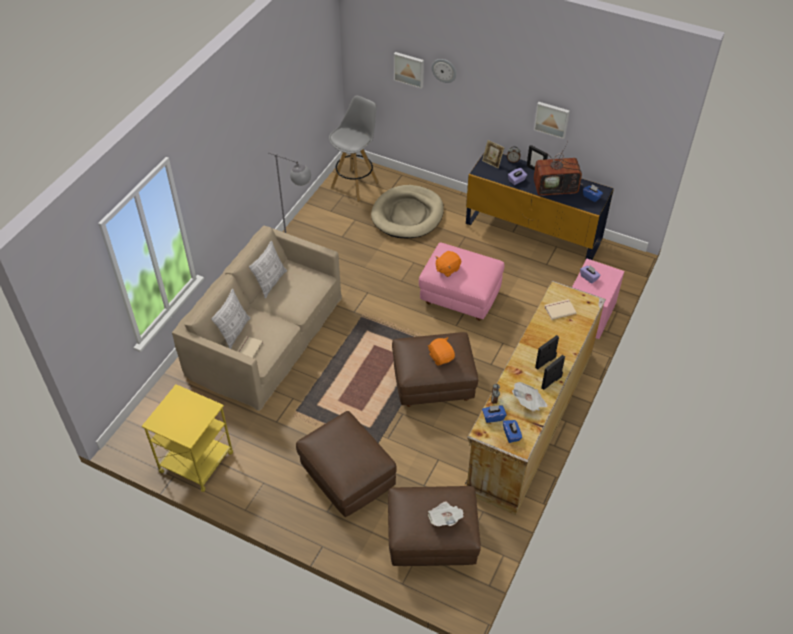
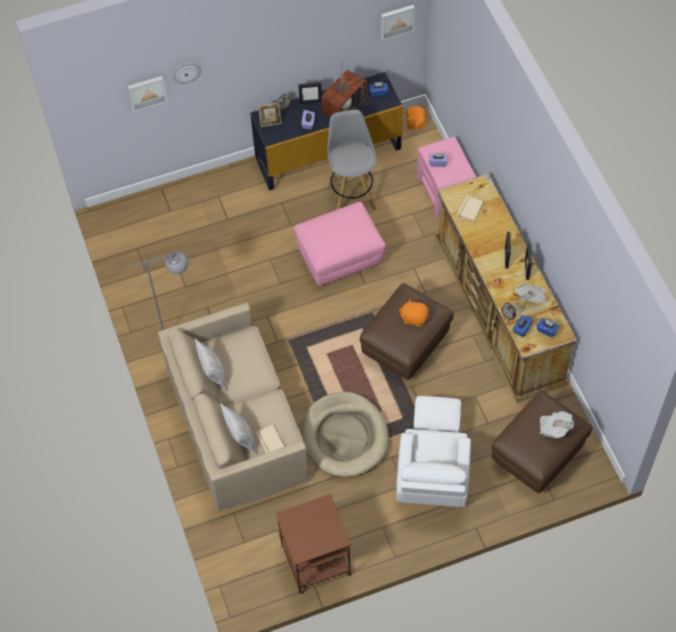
camera: 45 degrees left, 10 degrees up
yellow cart [142,384,233,492] -> brown cart [275,494,351,594]
brown ottoman [296,411,397,517] -> white armchair [396,396,471,507]
grey stool [329,96,379,202] -> grey stool moved to [327,110,377,210]
beige dog bed [371,185,444,239] -> beige dog bed moved to [303,392,389,477]
orange plush toy [436,251,461,277] -> orange plush toy moved to [406,106,426,130]
picture [534,102,570,139] -> picture moved to [381,5,415,40]

